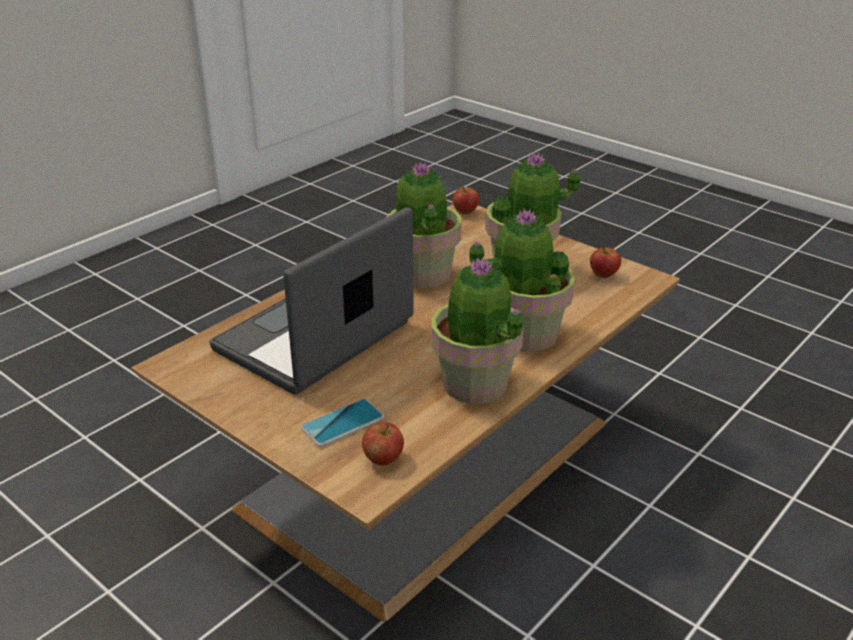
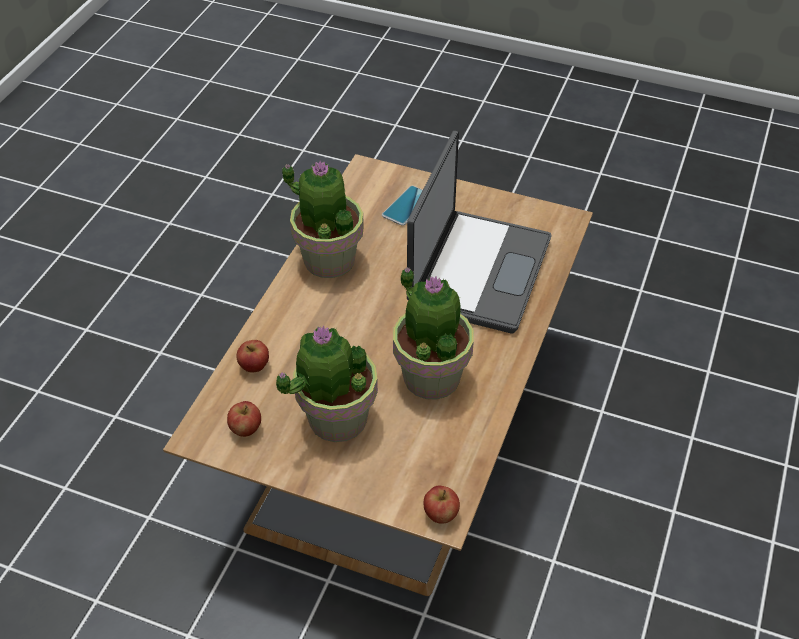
camera: 160 degrees right, 15 degrees up
apple [362,423,404,466] -> apple moved to [236,340,269,373]
potted plant [469,208,575,351] -> none

